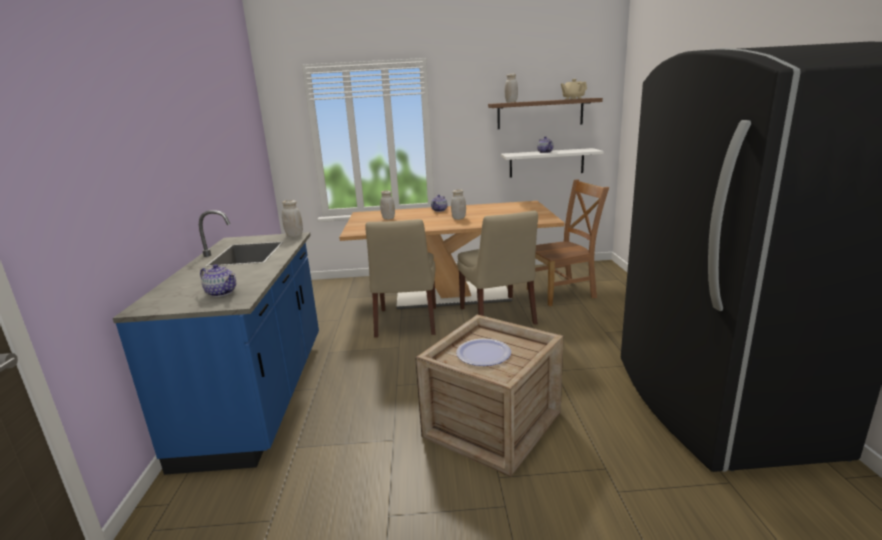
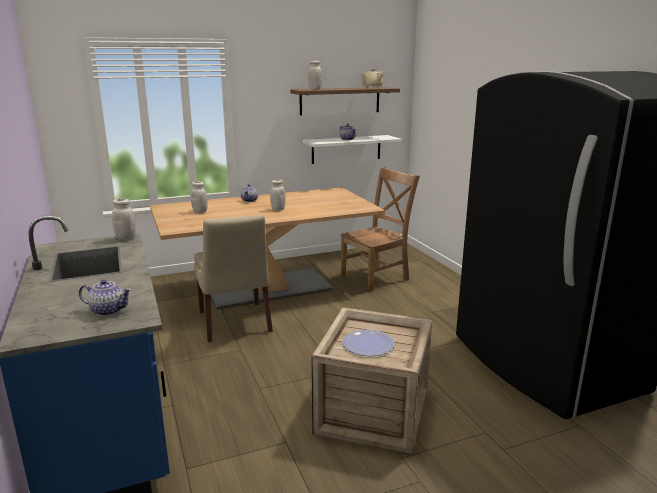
camera: 20 degrees left, 0 degrees up
beige chair [457,211,538,325] -> none

